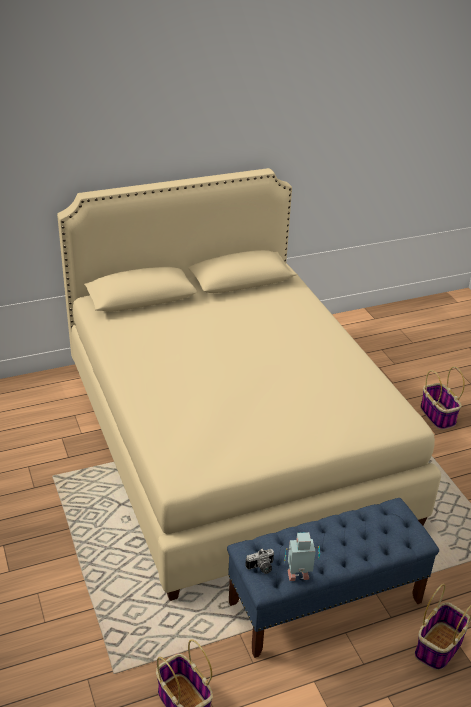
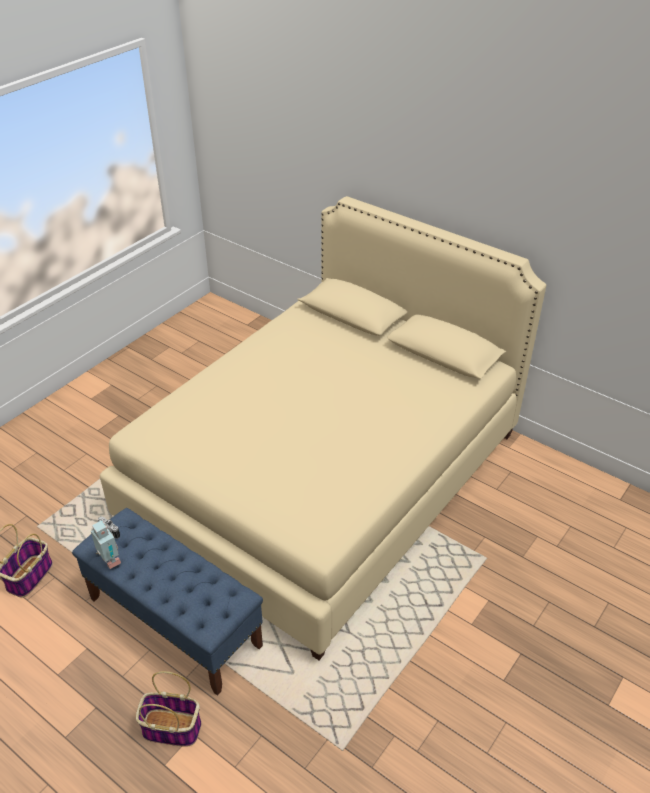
camera: 60 degrees right, 5 degrees up
basket [420,366,465,430] -> none

